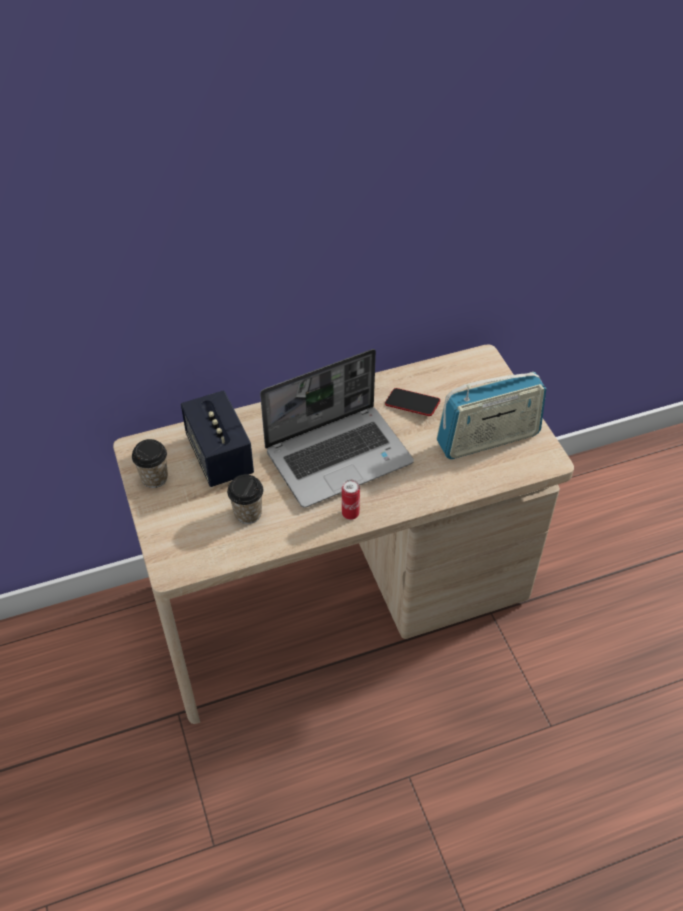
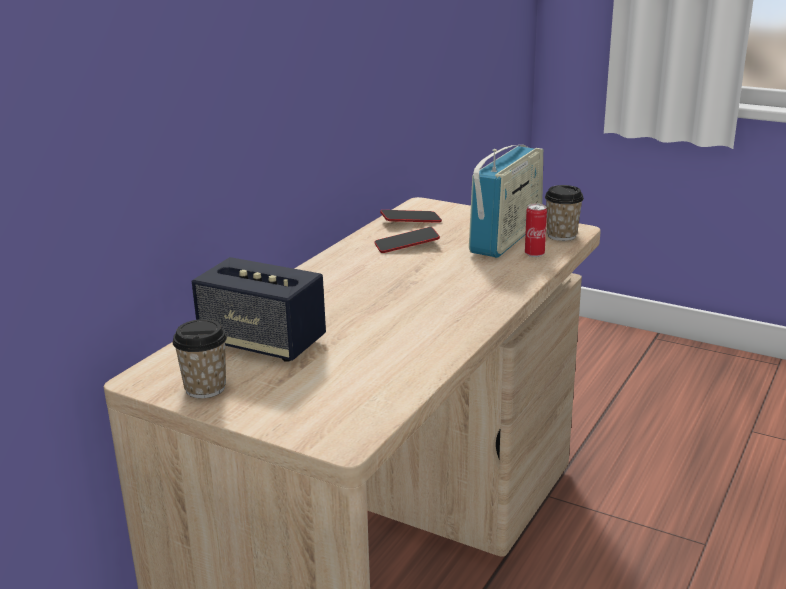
camera: 40 degrees left, 25 degrees down
cup [227,474,263,524] -> cup moved to [545,185,584,241]
laptop [260,349,414,508] -> none
can [342,480,360,520] -> can moved to [525,203,547,257]
none -> phone [380,210,442,223]

